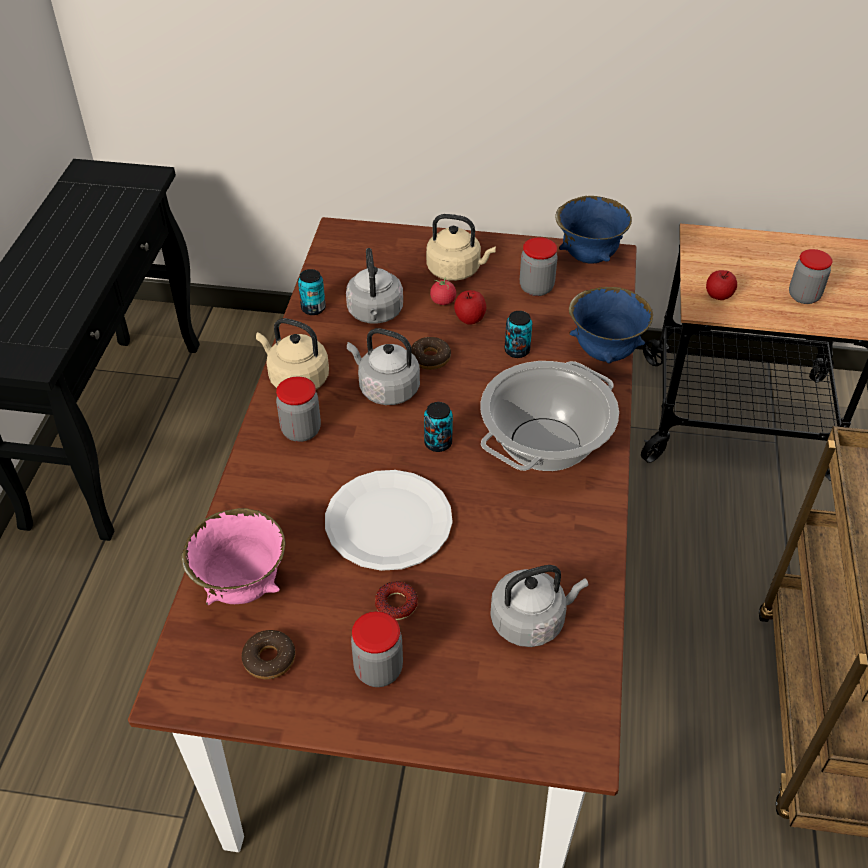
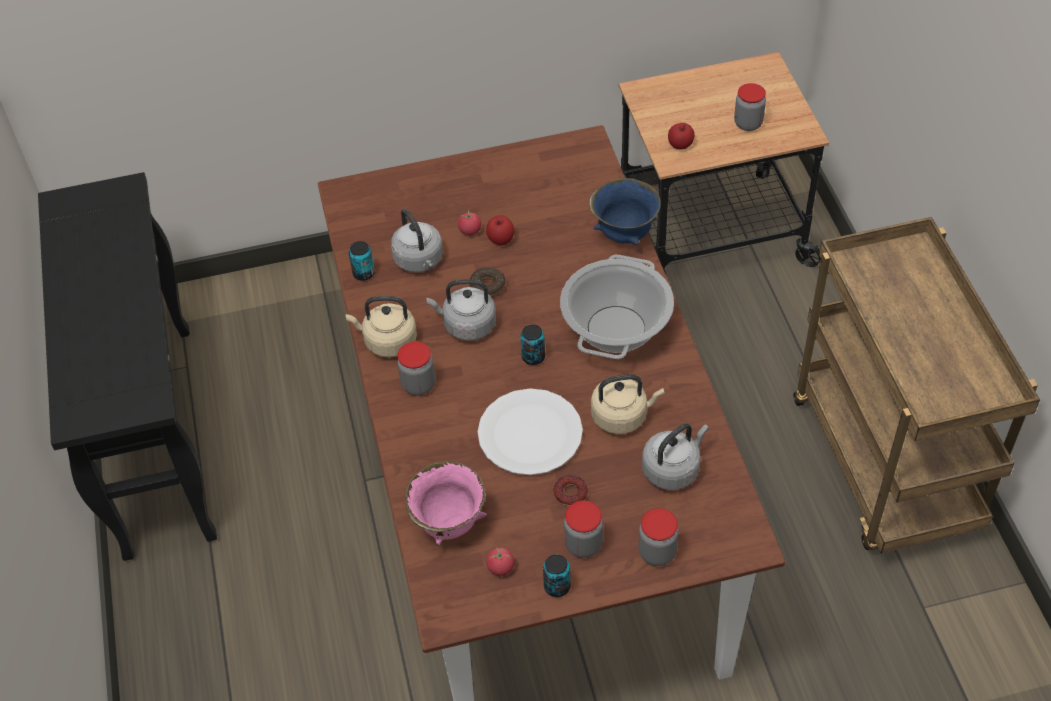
camera: 20 degrees left, 5 degrees up
donut [242,630,295,679] -> tomato [486,548,514,576]
beige kettle [426,214,496,281] -> beige kettle moved to [591,374,664,434]
can [505,311,532,358] -> can moved to [543,554,570,597]
jar [520,237,557,296] -> jar moved to [639,508,679,566]
blue bowl [555,196,632,263] -> none

